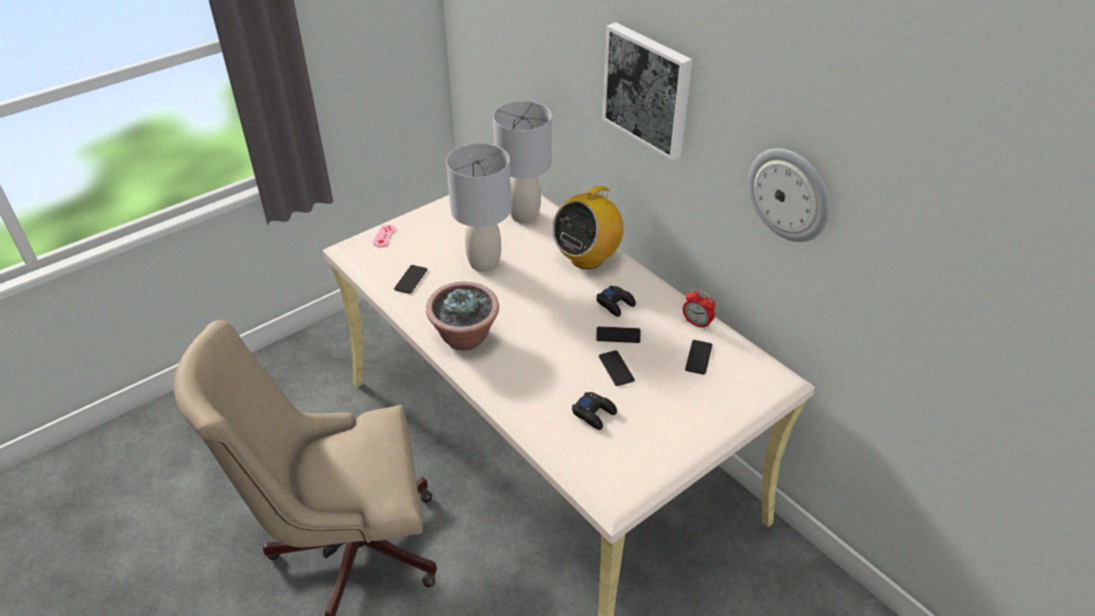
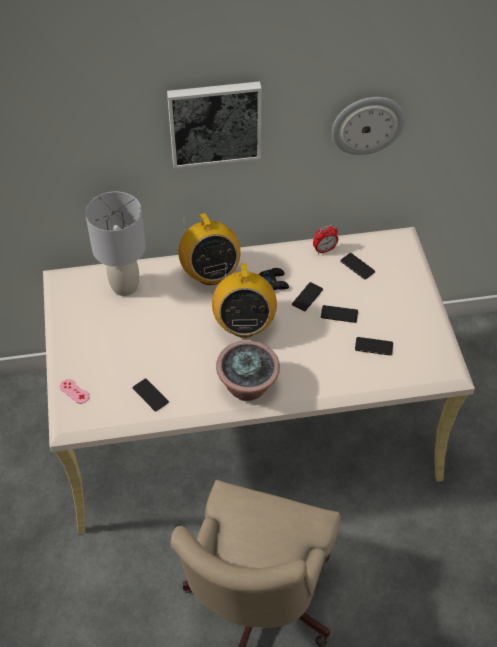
camera: 60 degrees left, 10 degrees up
grey table lamp [446,143,511,272] -> none
black game controller [572,392,617,430] -> phone [355,337,393,356]
none -> radio [212,263,277,338]

